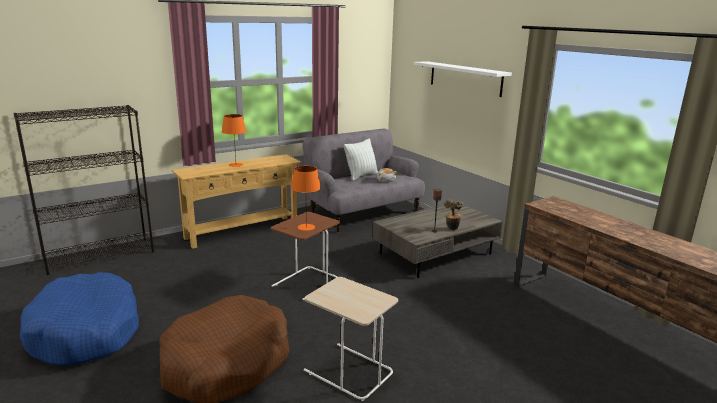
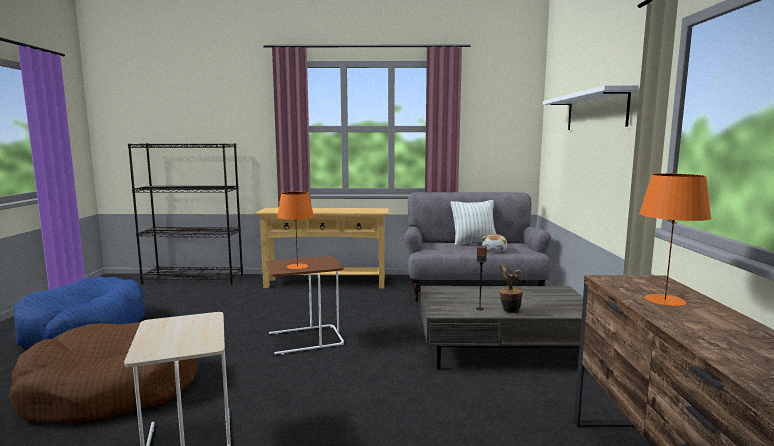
camera: 35 degrees right, 10 degrees down
orange table lamp [222,114,246,167] -> orange table lamp moved to [639,173,711,306]

